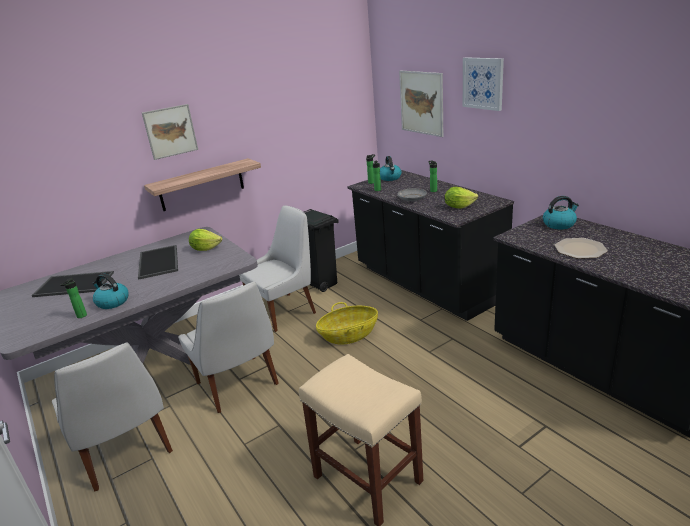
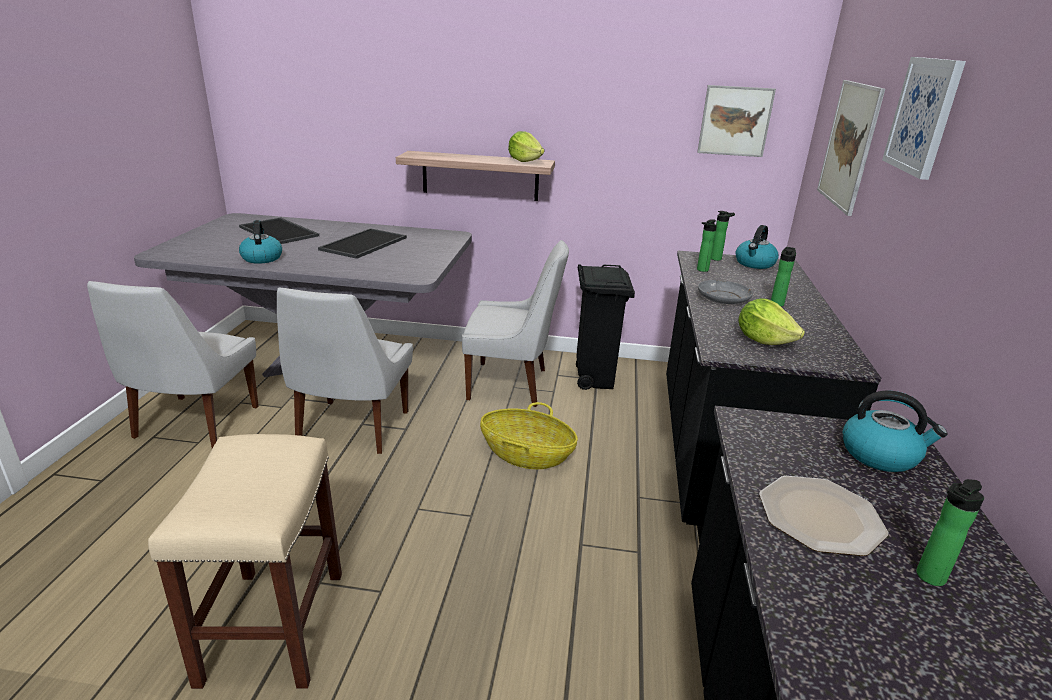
camera: 40 degrees right, 0 degrees up
bottle [60,278,87,318] -> bottle moved to [916,479,984,586]
picture [142,104,198,160] -> picture moved to [697,85,776,157]
lettuce [189,229,222,251] -> lettuce moved to [508,131,544,162]

